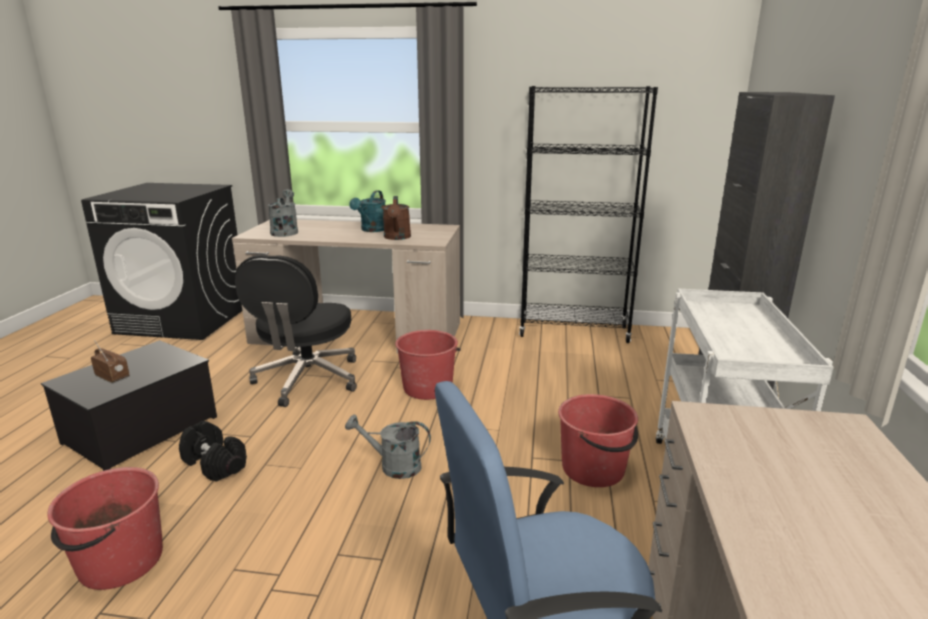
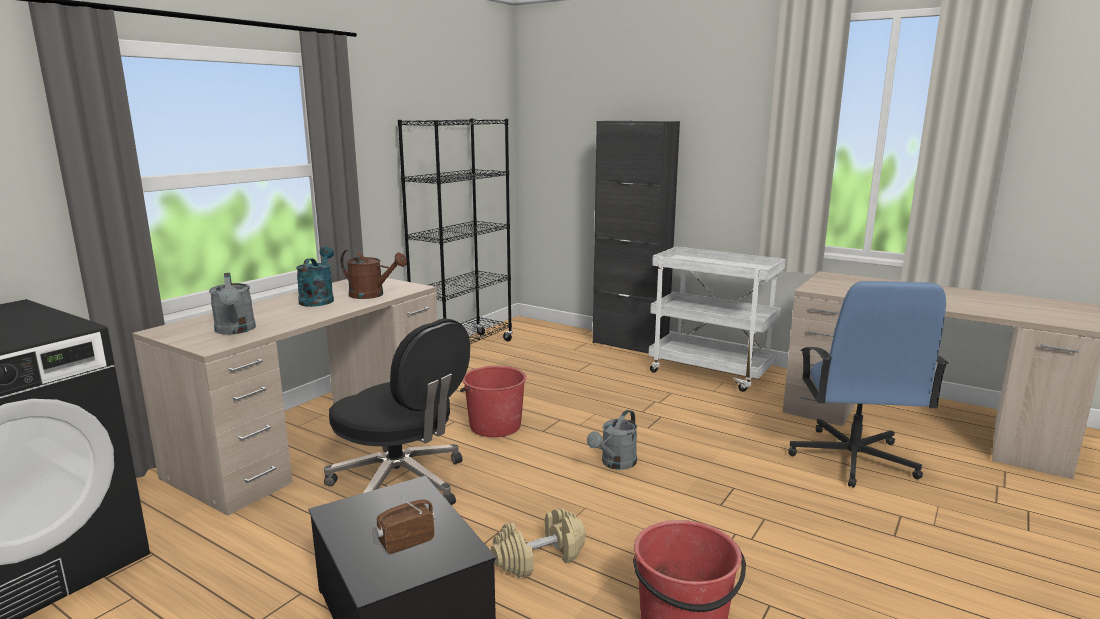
camera: 65 degrees left, 5 degrees down
black dumbbell [179,421,247,482] -> beige dumbbell [491,508,586,578]
grey watering can [268,189,298,237] -> grey watering can turned 135 degrees counterclockwise [209,273,256,334]
turquoise watering can [349,190,386,232] -> turquoise watering can turned 135 degrees counterclockwise [296,247,334,307]
red bucket [558,394,638,487] -> none

